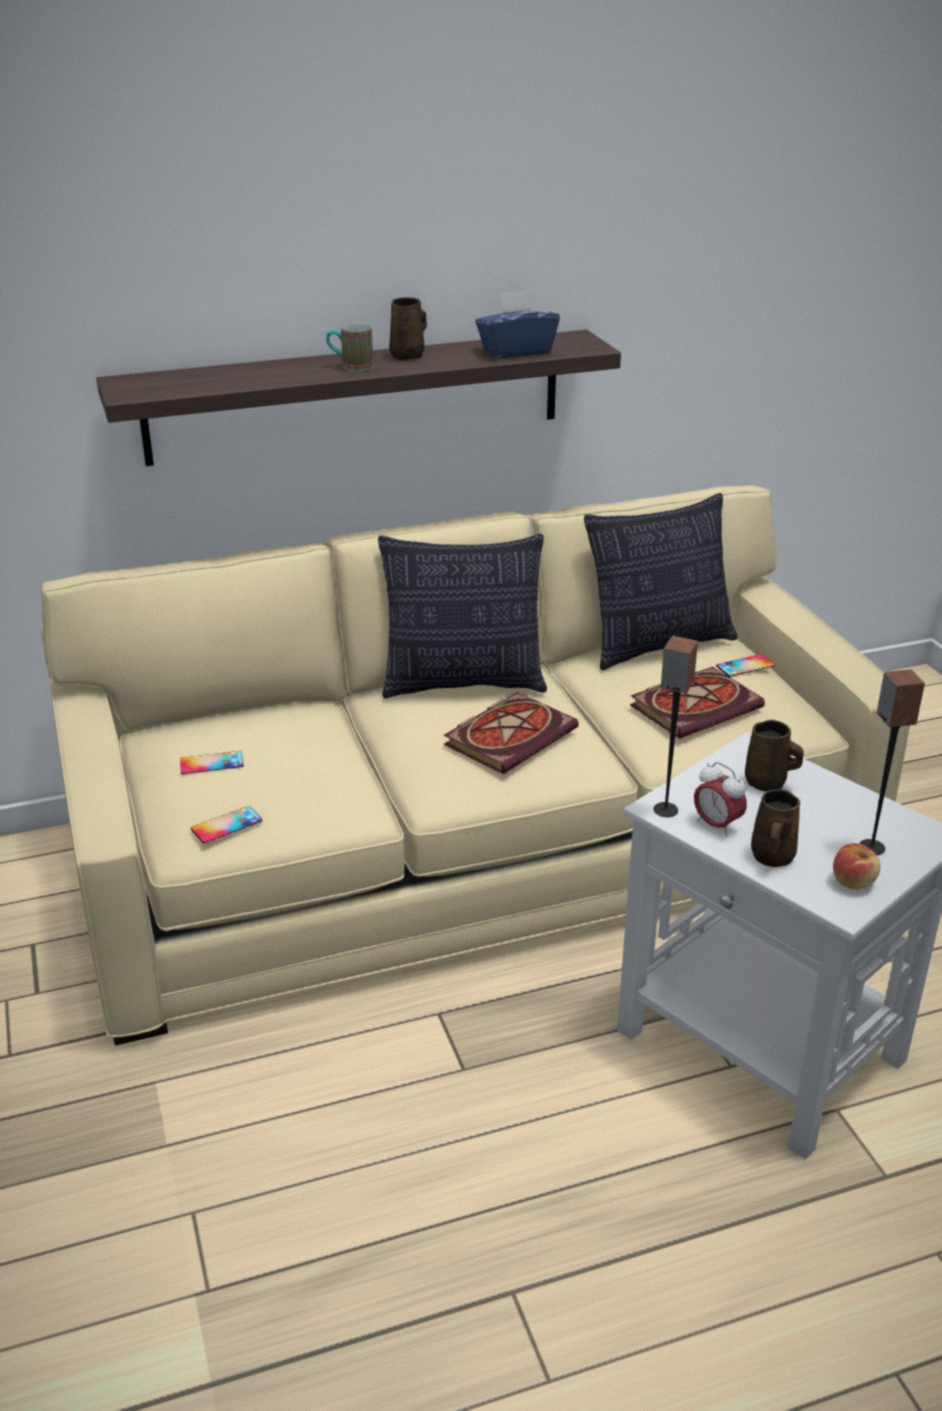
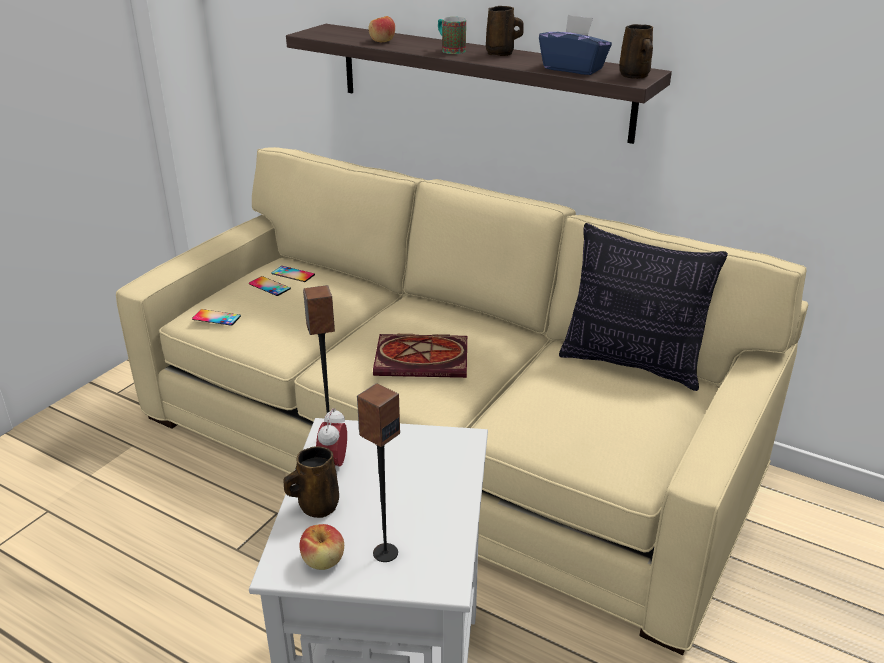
camera: 50 degrees right, 0 degrees up
pillow [378,534,547,698] -> none
book [630,667,765,739] -> none
phone [716,654,775,677] -> phone moved to [272,266,315,282]
brown mug [745,720,804,792] -> brown mug moved to [619,24,653,79]
none -> apple [369,16,395,42]

